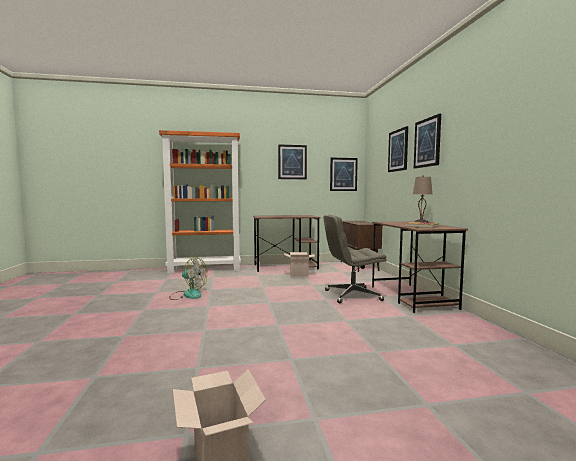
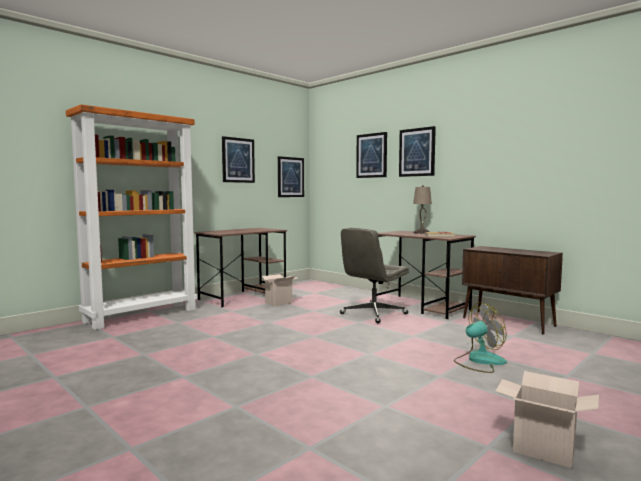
camera: 35 degrees left, 0 degrees up
fan [169,257,207,300] -> fan moved to [454,303,507,373]
brown cabinet [341,221,382,272] -> brown cabinet moved to [462,246,563,335]

